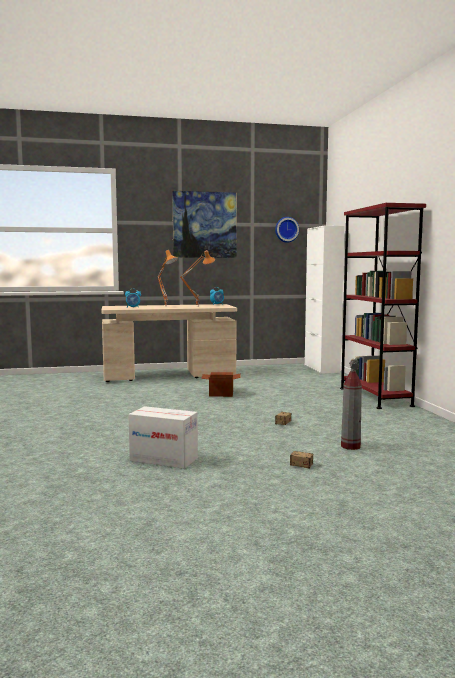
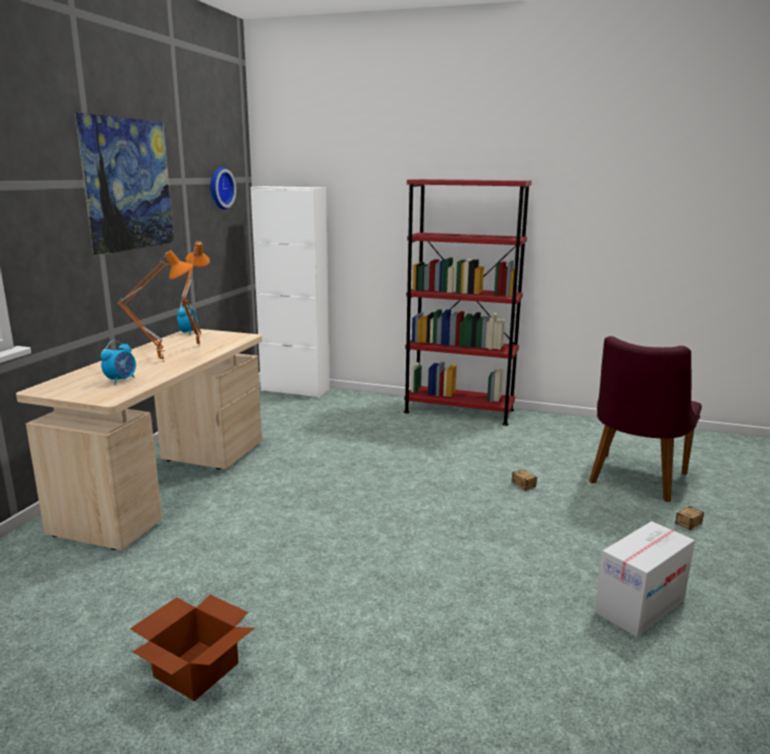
camera: 60 degrees left, 10 degrees up
cardboard box [201,372,241,397] -> cardboard box moved to [130,594,254,701]
fire extinguisher [341,358,362,450] -> purple chair [589,336,702,502]

